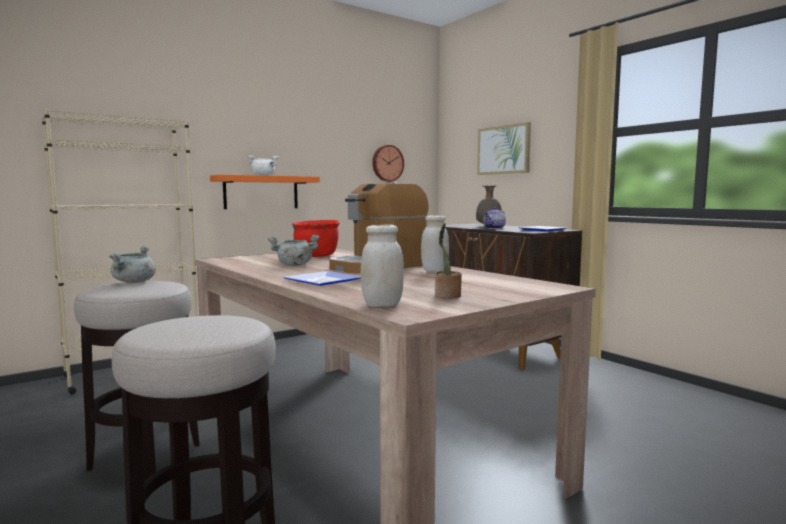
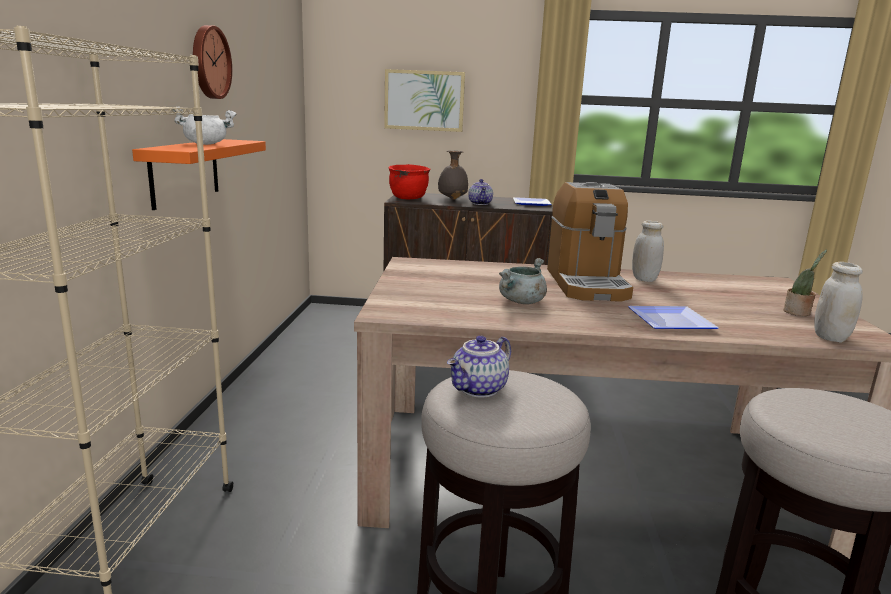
camera: 50 degrees left, 10 degrees up
grey cooking pot [109,246,156,283] -> teapot [447,335,511,397]
red cooking pot [292,220,340,257] -> red cooking pot moved to [388,164,430,199]
wall clock [372,145,404,182] -> wall clock moved to [193,25,232,99]

